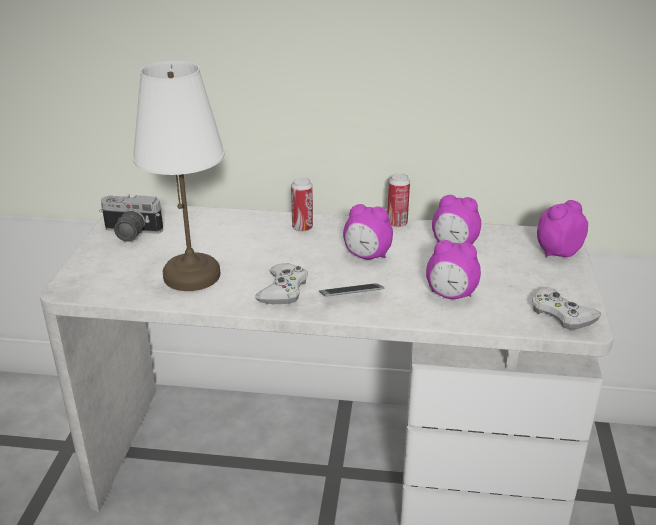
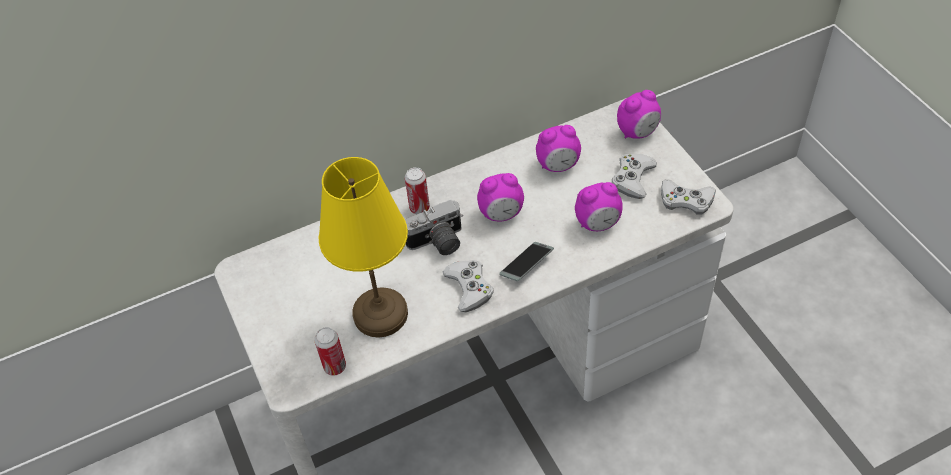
camera: 30 degrees left, 20 degrees up
camera [99,194,163,242] -> camera moved to [405,200,463,255]
white table lamp [133,61,225,291] -> yellow table lamp [319,157,408,338]
can [388,173,410,228] -> can moved to [314,327,346,376]
alarm clock [537,200,588,257] -> alarm clock turned 150 degrees counterclockwise [617,90,661,139]
none -> white game controller [612,154,657,199]

